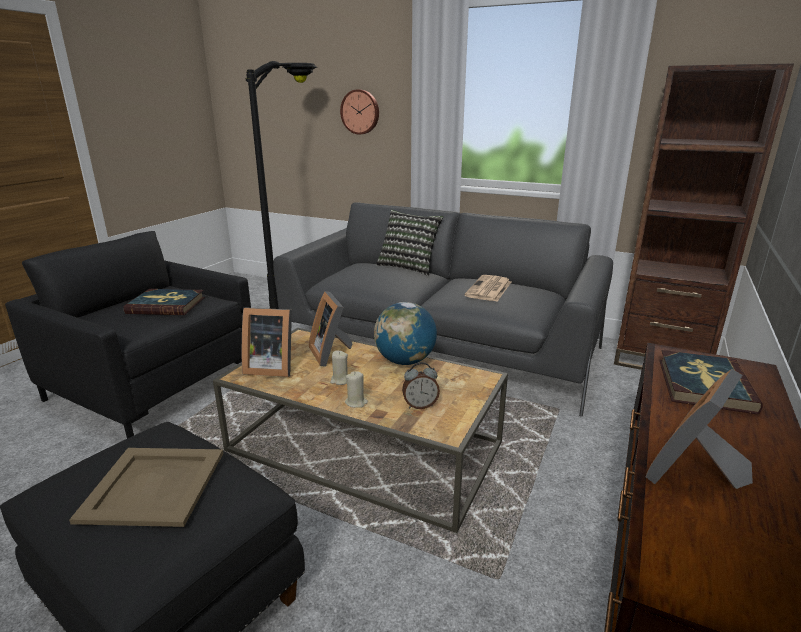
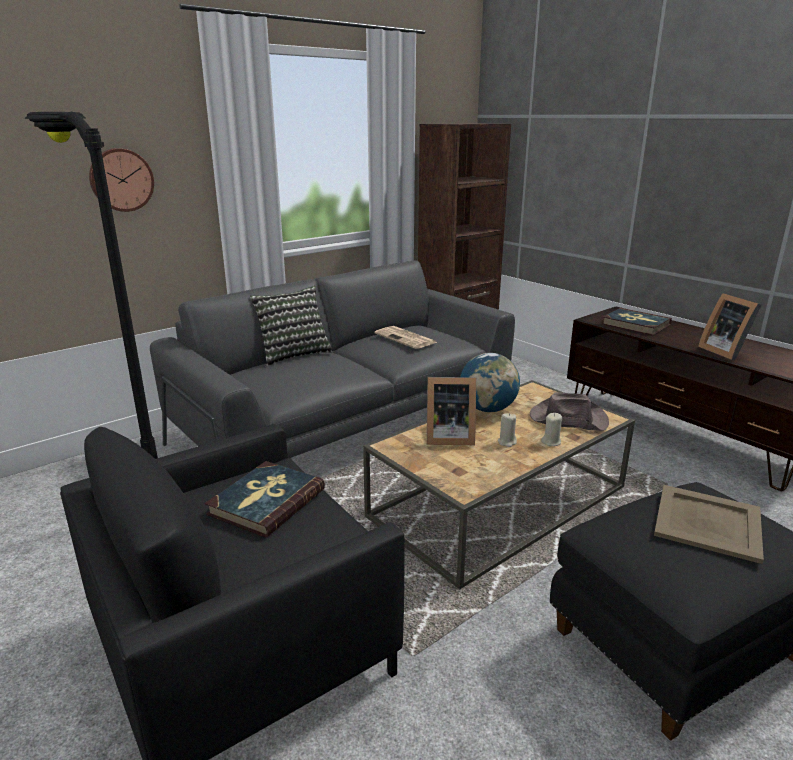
camera: 65 degrees left, 0 degrees up
picture frame [242,308,292,377] -> none
alarm clock [402,362,440,409] -> brown hat [530,392,609,431]

